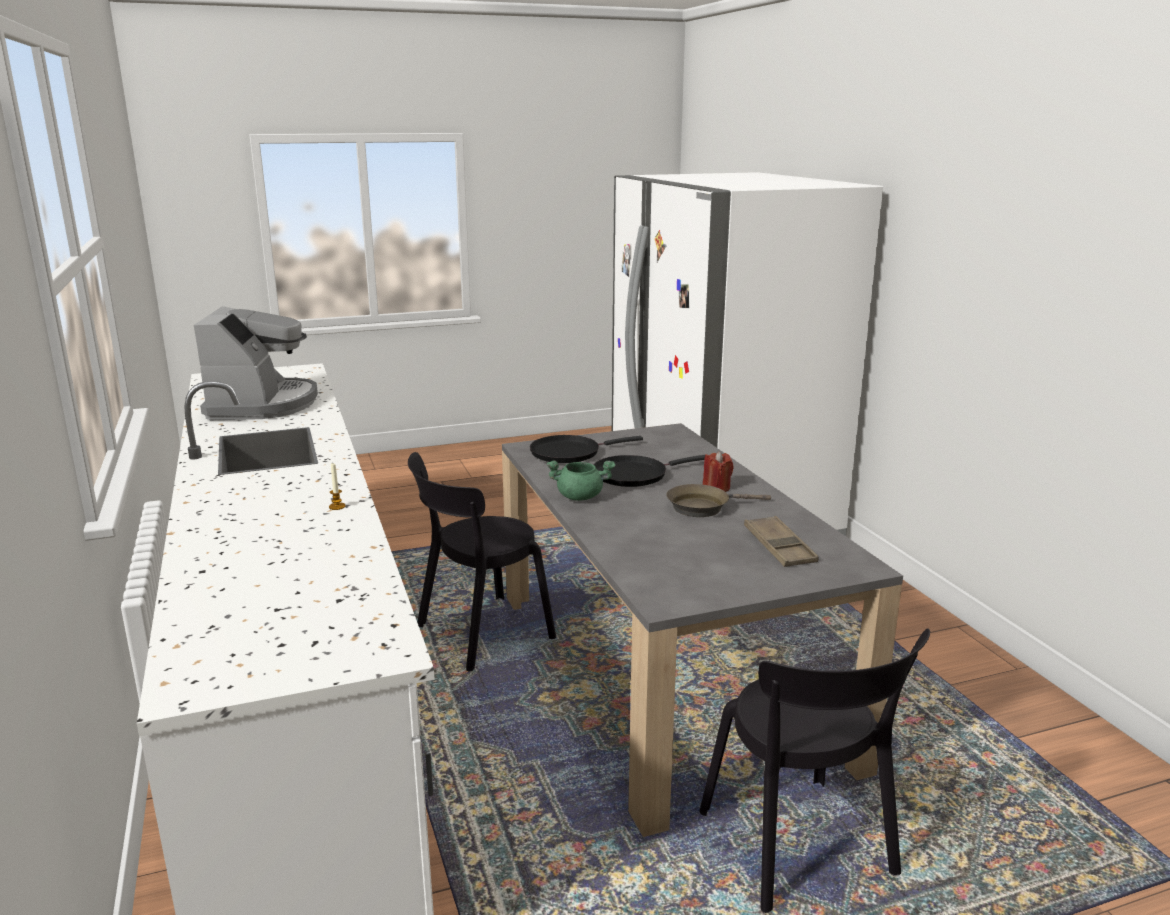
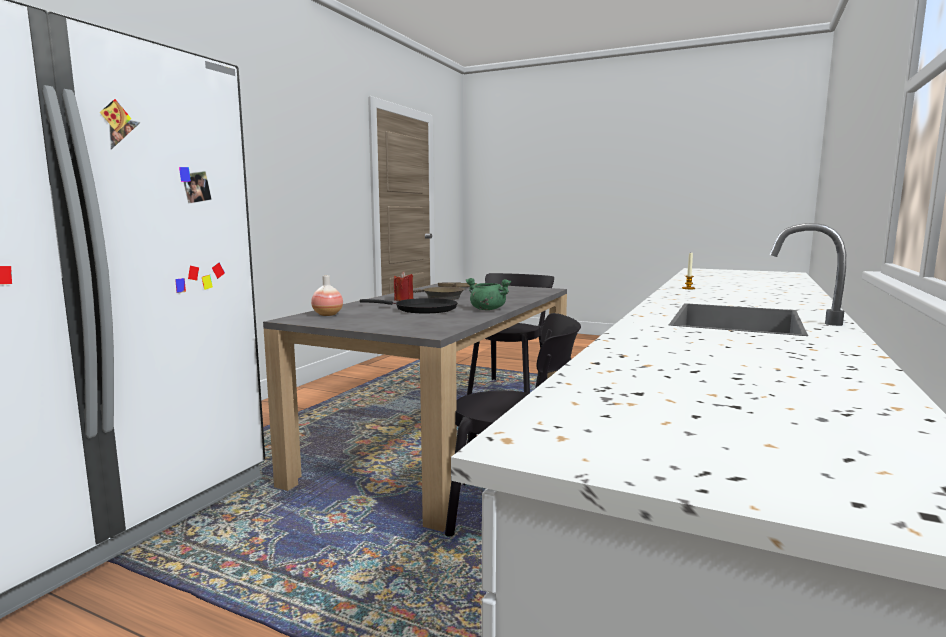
camera: 135 degrees left, 10 degrees down
coffee machine [194,306,318,420] -> none
black frying pan [530,435,643,463] -> none
none -> vase [311,275,343,316]

